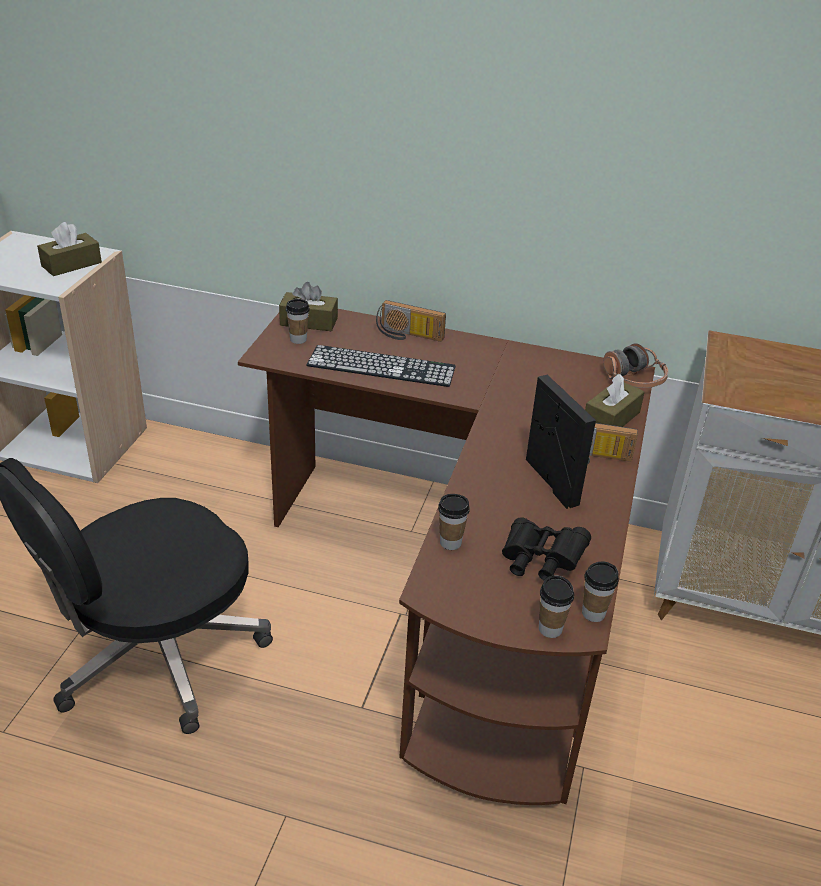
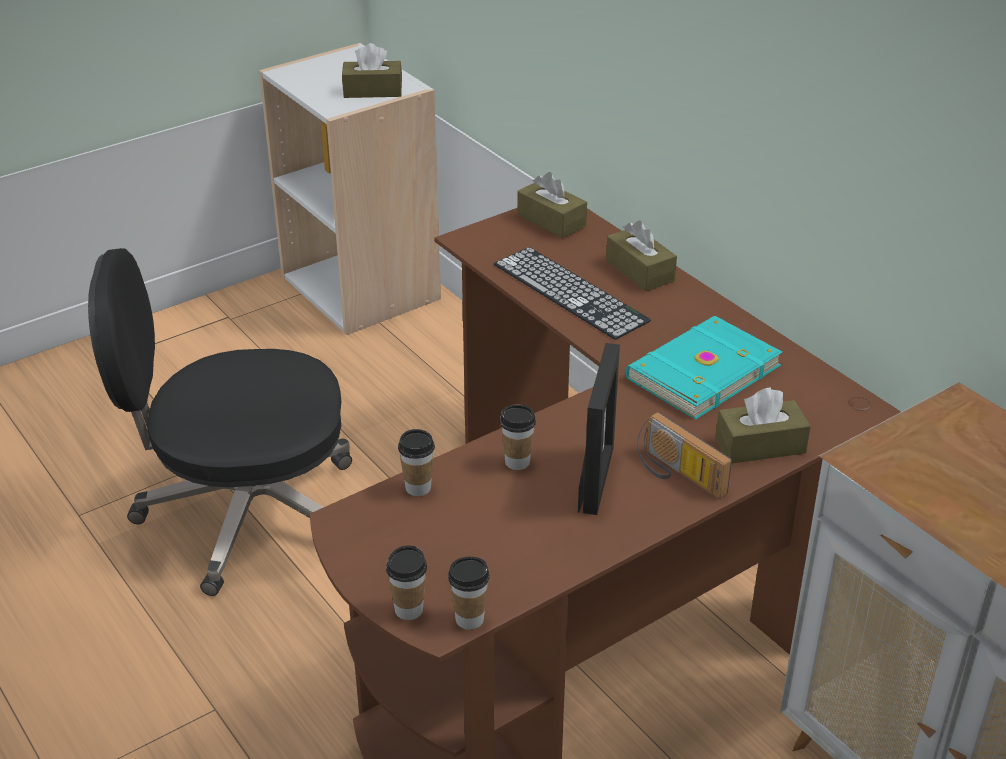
camera: 40 degrees right, 0 degrees up
cup [286,299,310,344] -> cup moved to [500,405,536,470]
radio [376,300,446,342] -> brown tissue box [606,220,677,291]
black binoculars [502,517,591,580] -> none
headphones [604,343,669,388] -> none
none -> turquoise book [626,316,782,420]

